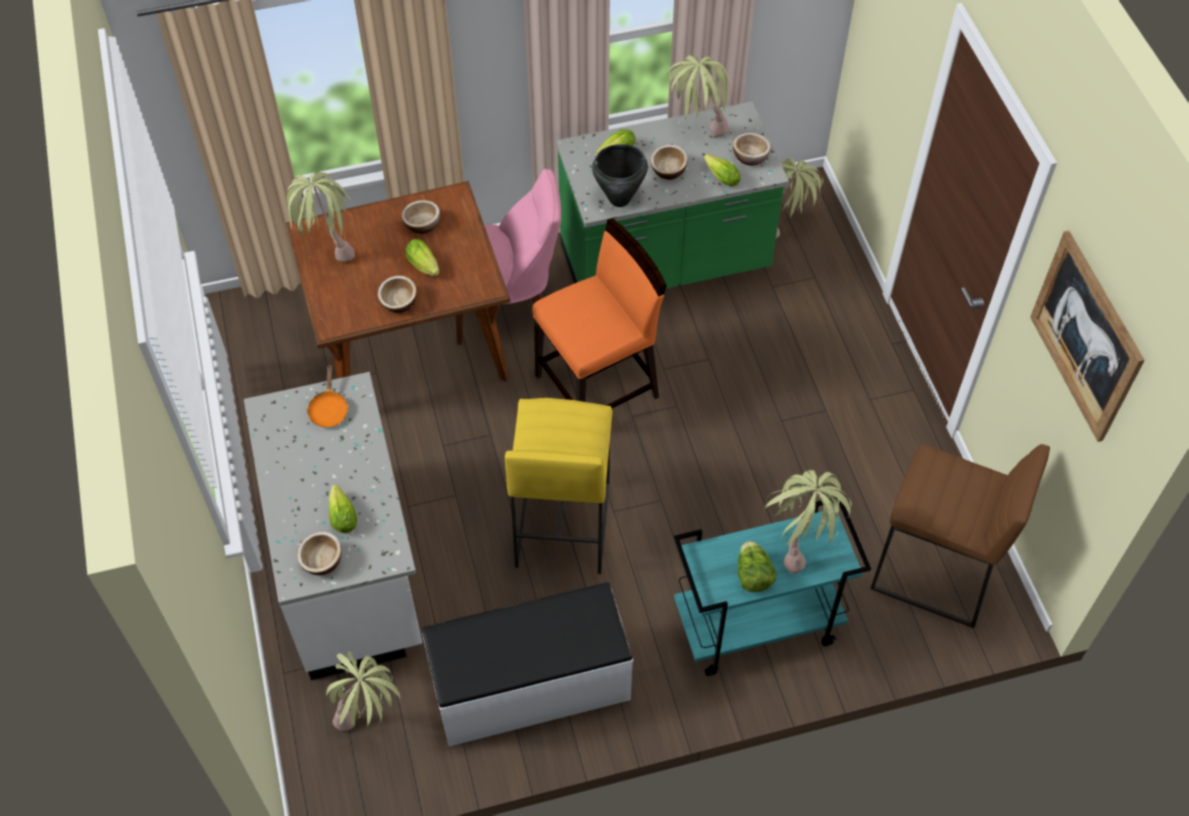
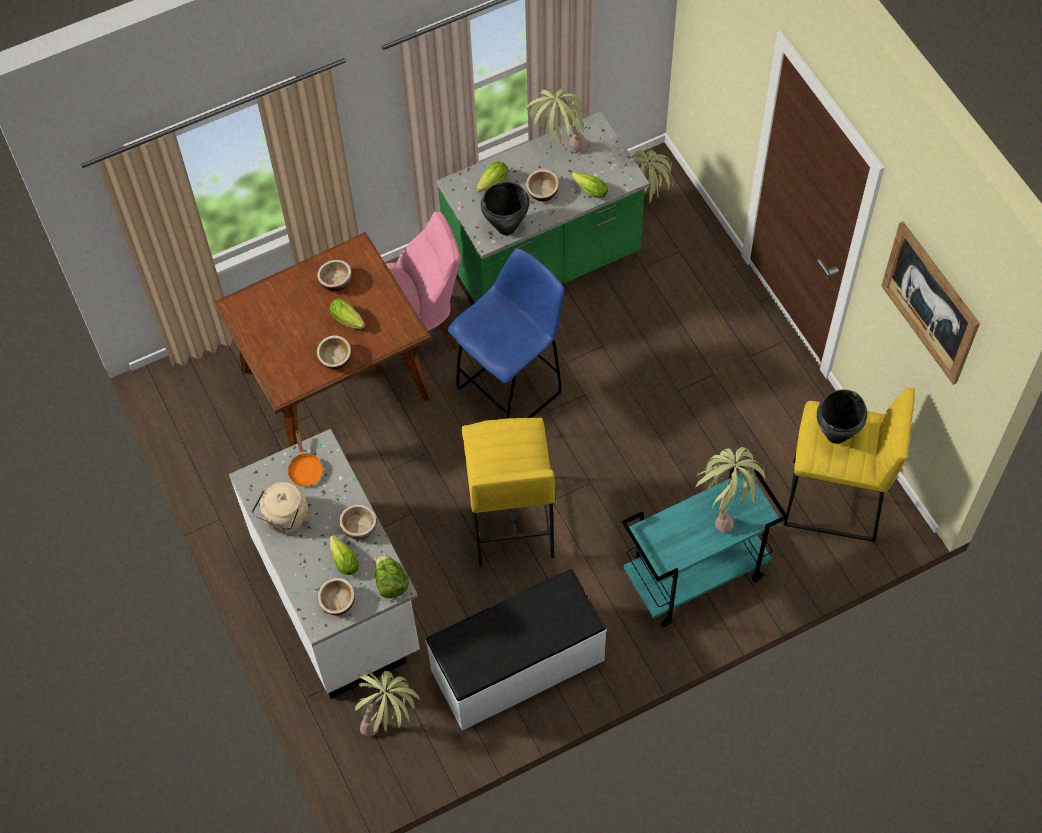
camera: 10 degrees left, 5 degrees up
potted plant [285,171,355,262] -> none
orange chair [532,218,667,408] -> blue stool [448,248,564,418]
bowl [733,133,771,166] -> bowl moved to [339,504,377,540]
lettuce [738,541,776,592] -> lettuce moved to [375,554,409,599]
brown stool [871,444,1050,628] -> yellow stool [783,388,915,542]
none -> beige kettle [252,482,313,533]
none -> black cooking pot [817,389,867,444]

